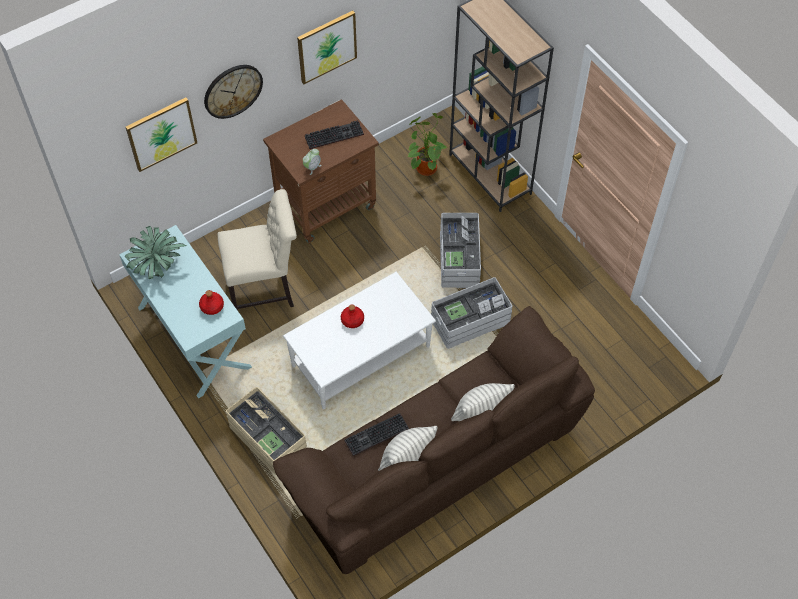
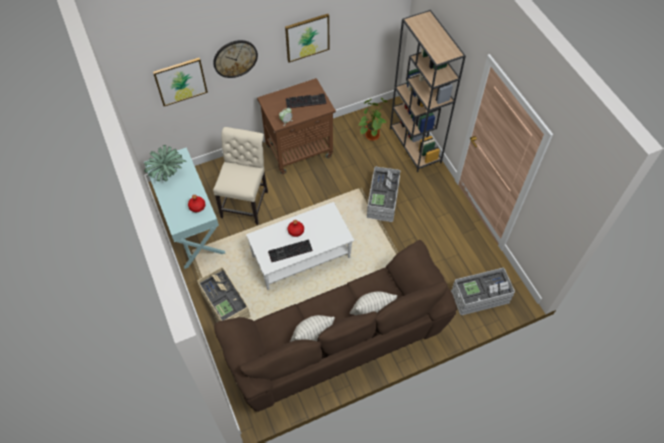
camera: 10 degrees right, 0 degrees up
beige chair [218,189,297,311] -> beige chair turned 75 degrees counterclockwise [213,127,268,225]
keyboard [344,413,409,456] -> keyboard moved to [268,240,313,262]
grey storage box [431,277,512,349] -> grey storage box moved to [451,268,515,315]

